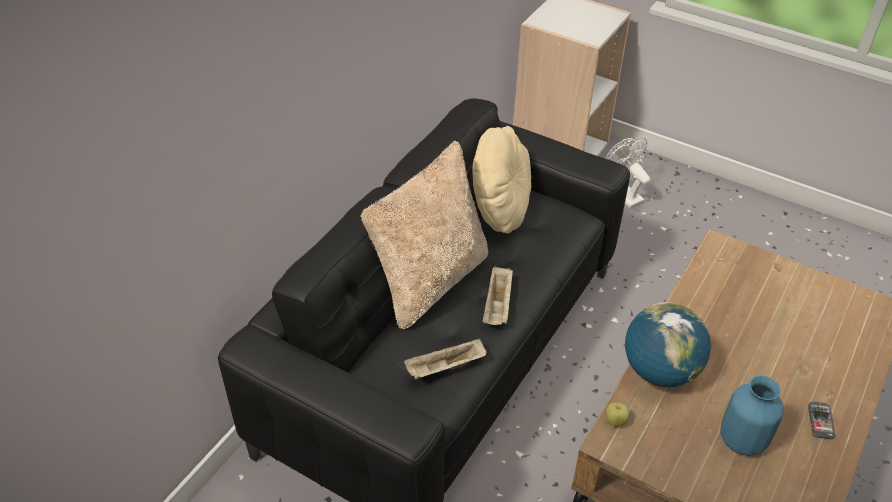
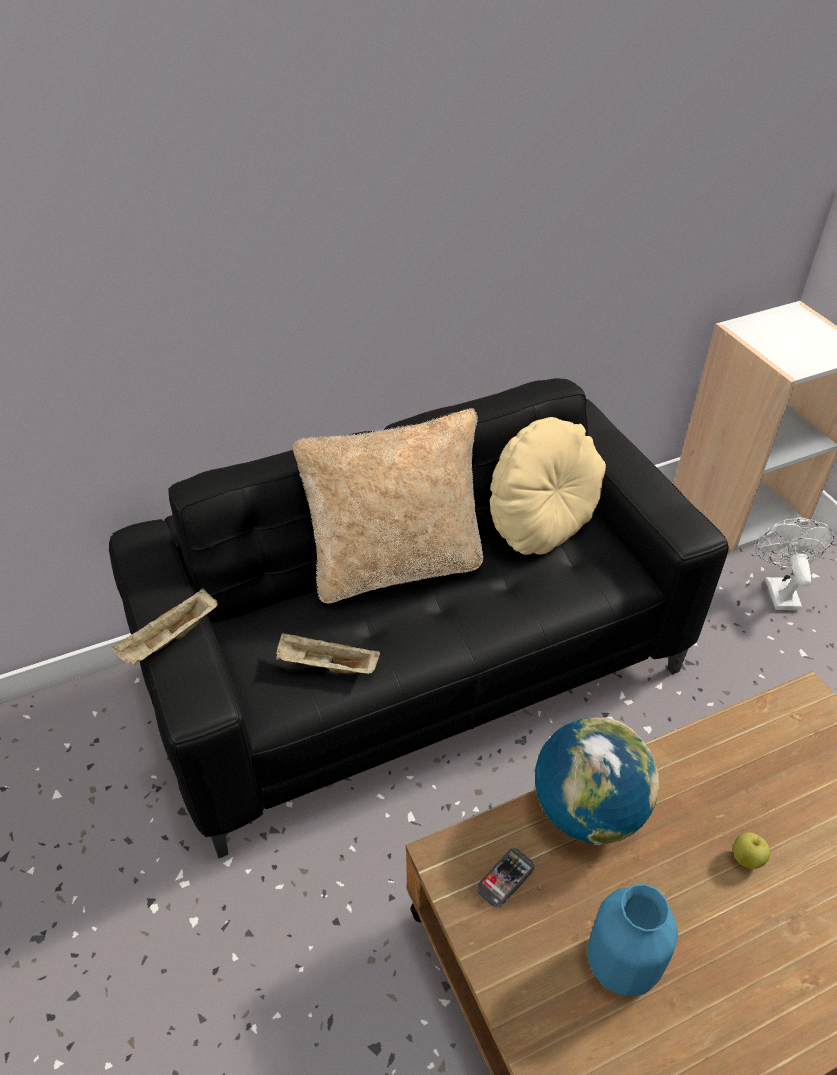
camera: 35 degrees right, 0 degrees up
beige tray [483,266,513,325] -> beige tray moved to [112,589,218,666]
apple [605,403,630,426] -> apple moved to [733,832,771,869]
phone [808,401,835,439] -> phone moved to [477,848,535,907]

